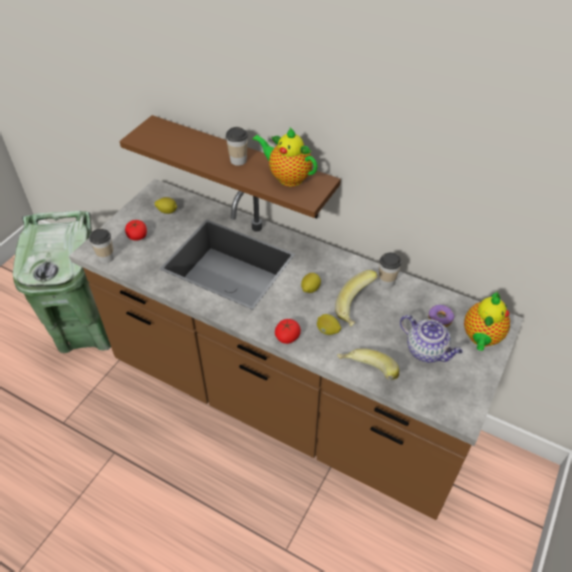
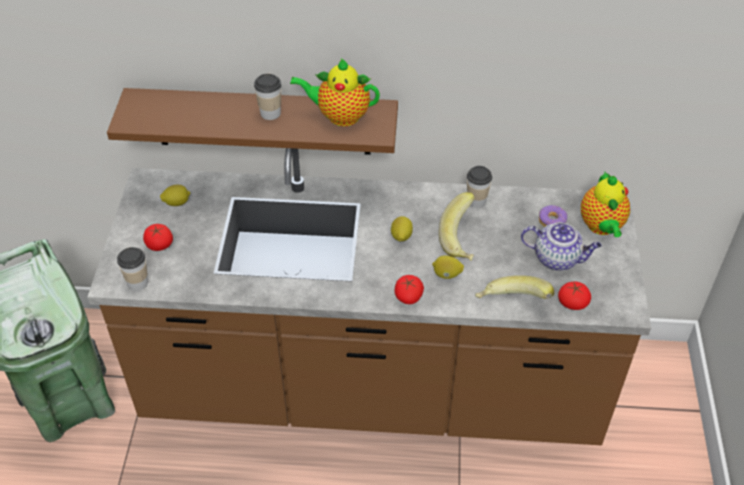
camera: 25 degrees left, 0 degrees up
none -> tomato [558,281,591,310]

